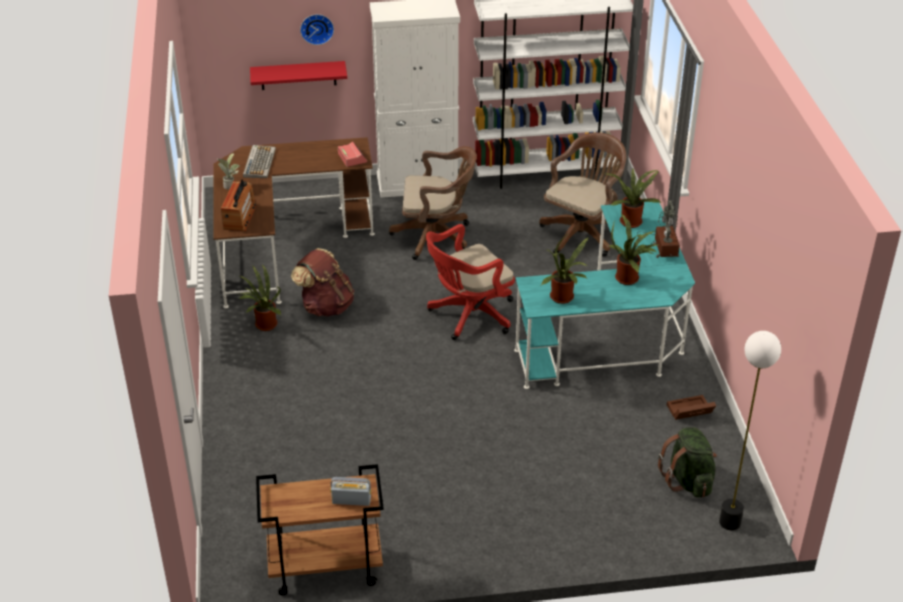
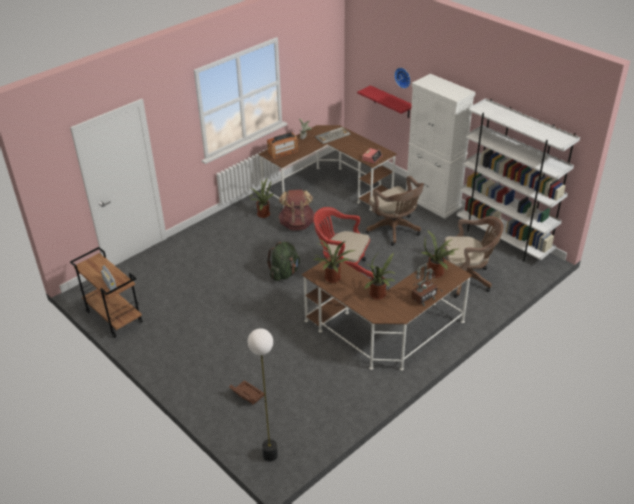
camera: 55 degrees right, 0 degrees up
turquoise desk [514,202,695,389] -> brown desk [302,255,472,371]
green backpack [658,427,717,498] -> green backpack moved to [267,242,300,281]
brown storage box [667,395,716,420] -> brown storage box moved to [229,380,264,405]

